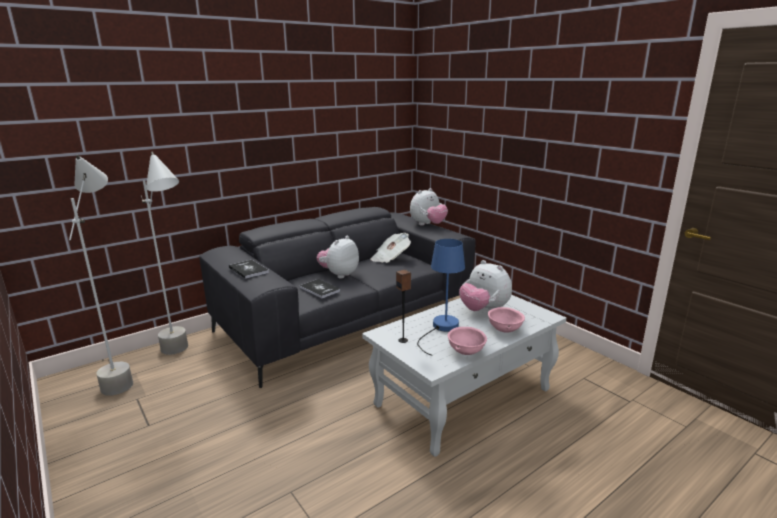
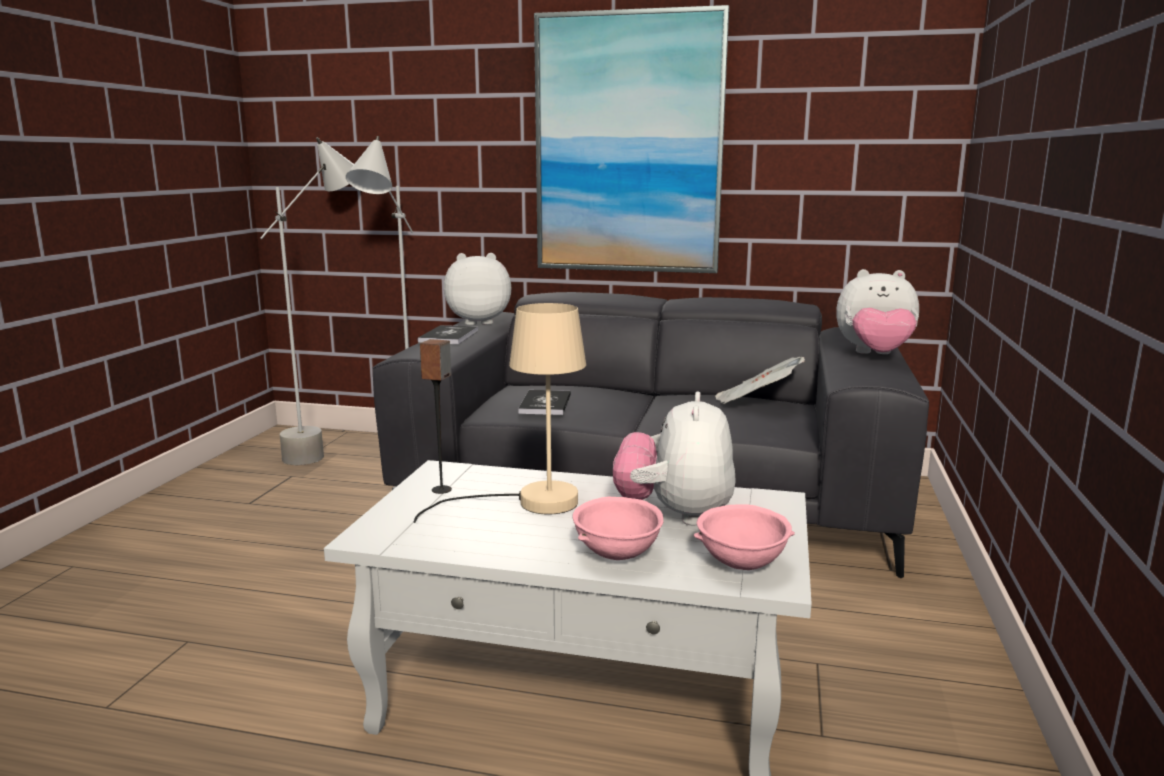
camera: 50 degrees right, 5 degrees down
plush toy [316,236,359,278] -> plush toy moved to [444,253,512,325]
blue table lamp [417,239,465,356] -> beige table lamp [414,303,586,523]
pink bowl [448,327,487,355] -> pink bowl moved to [694,504,795,570]
none -> picture [534,5,729,273]

